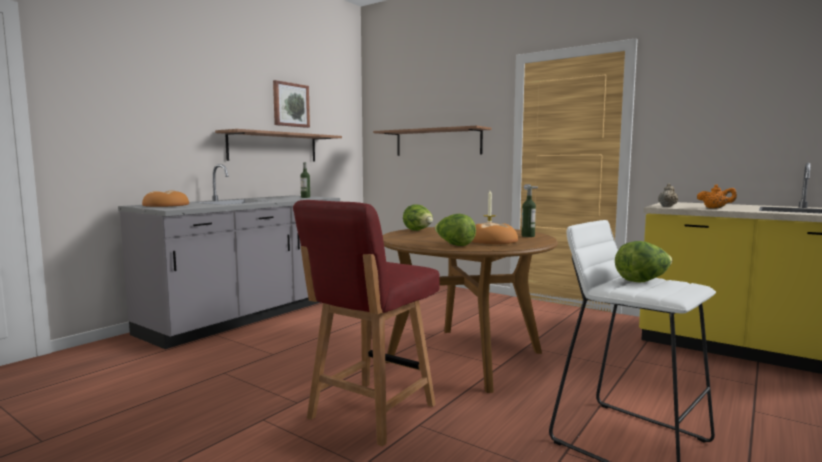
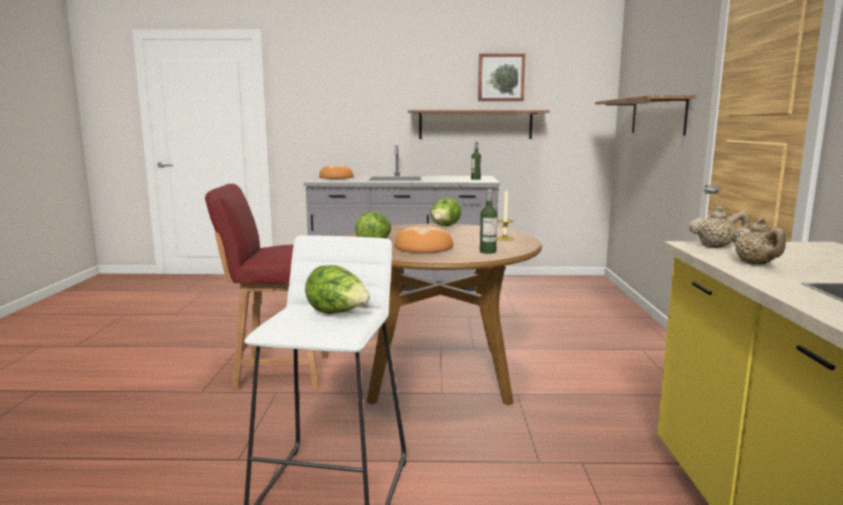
camera: 55 degrees right, 5 degrees up
orange teapot [697,184,737,209] -> beige teapot [731,218,786,264]

